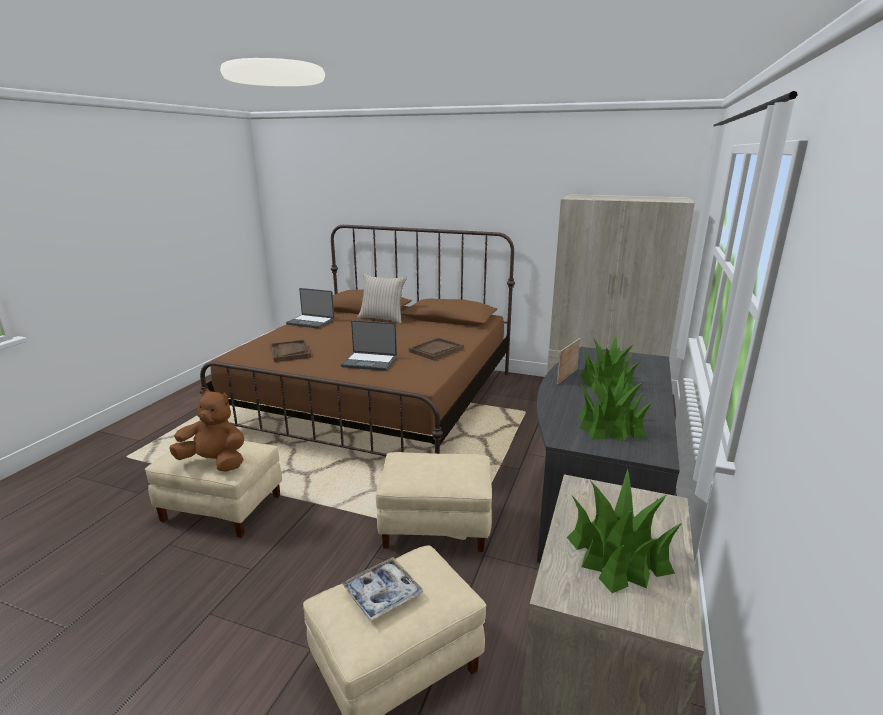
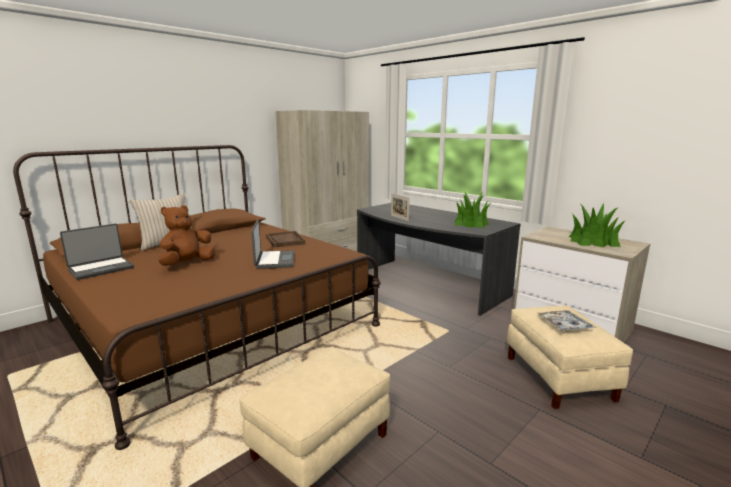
camera: 65 degrees left, 5 degrees down
brown plush toy [169,389,244,472] -> brown plush toy moved to [159,205,215,266]
brown tray [270,339,311,362] -> none
laptop [341,320,397,371] -> laptop turned 45 degrees counterclockwise [251,220,295,269]
beige ottoman [376,452,492,552] -> none
potted plant [580,335,640,393] -> none

